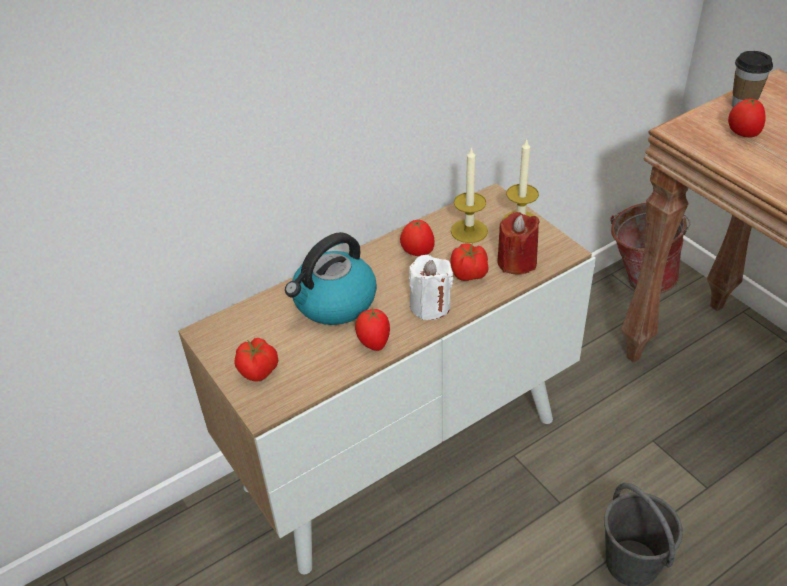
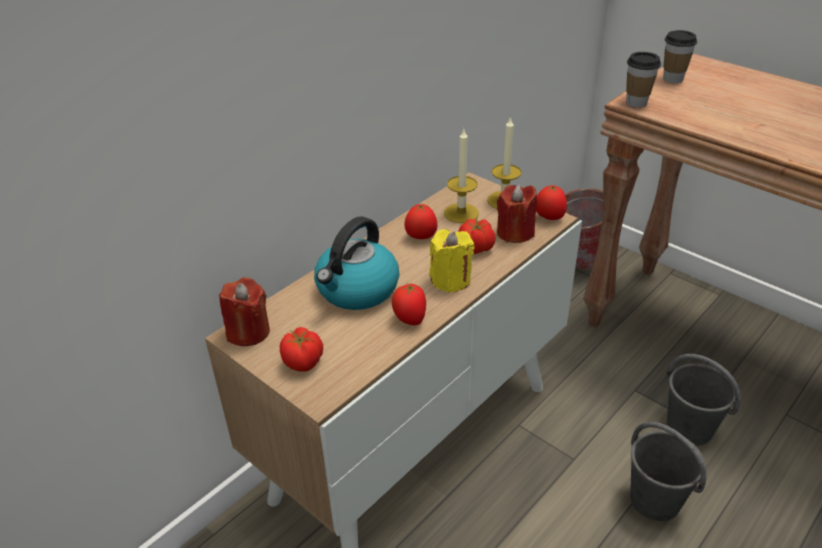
camera: 15 degrees left, 5 degrees down
white candle [409,255,453,320] -> yellow candle [430,229,474,293]
tomato [728,98,766,137] -> tomato moved to [536,185,567,220]
none -> red candle [219,277,270,346]
none -> cup [626,52,661,108]
none -> grey bucket [666,354,741,446]

